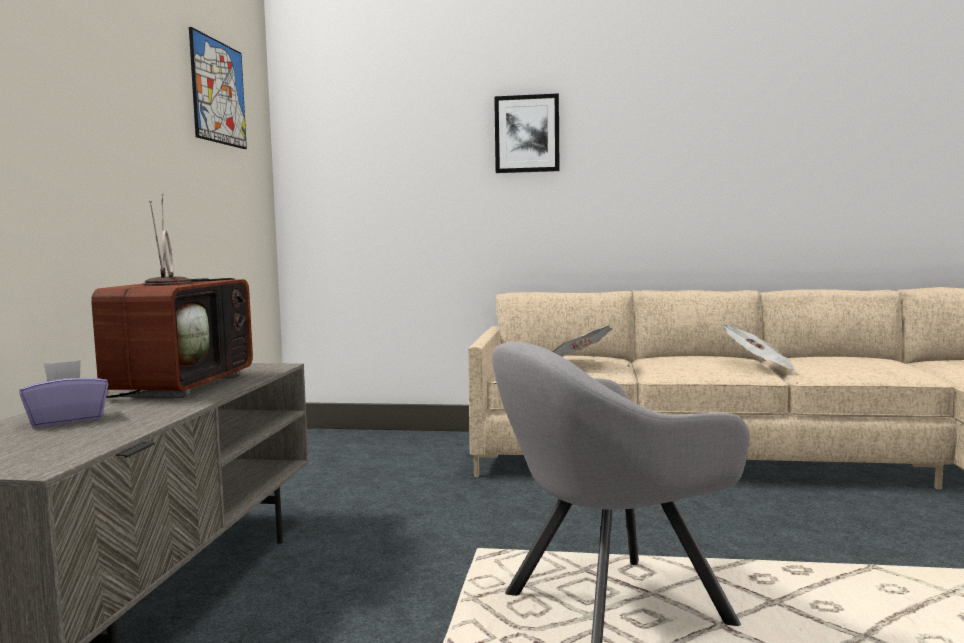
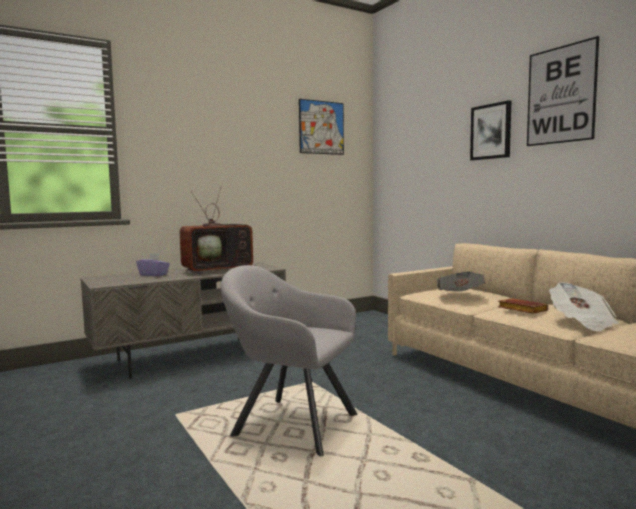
camera: 50 degrees right, 0 degrees up
none -> brown book [498,298,548,314]
none -> picture [527,36,599,146]

